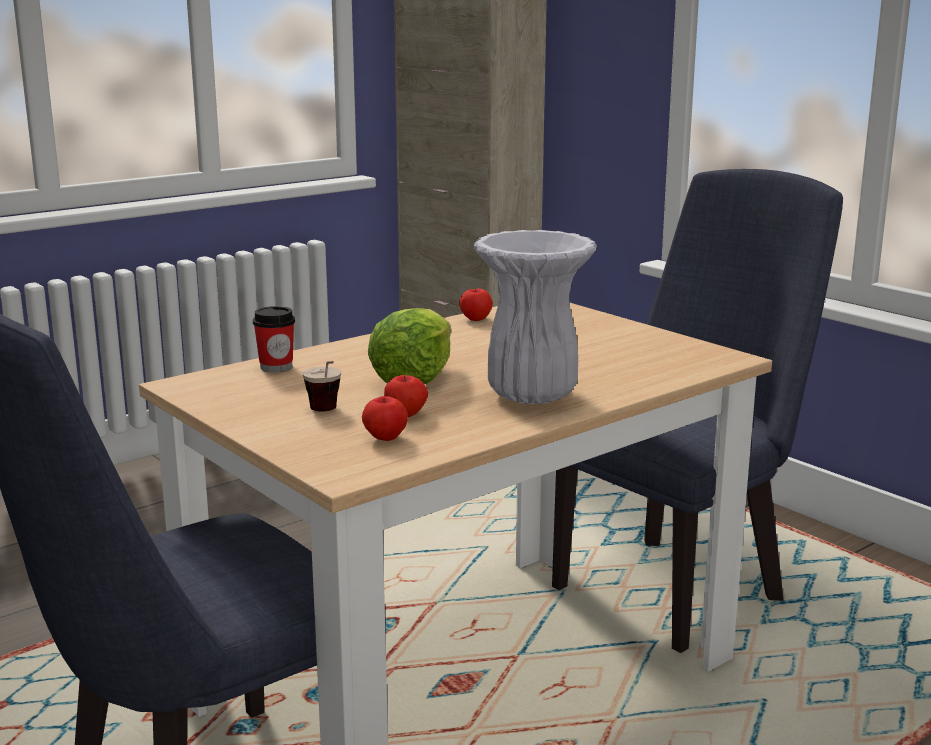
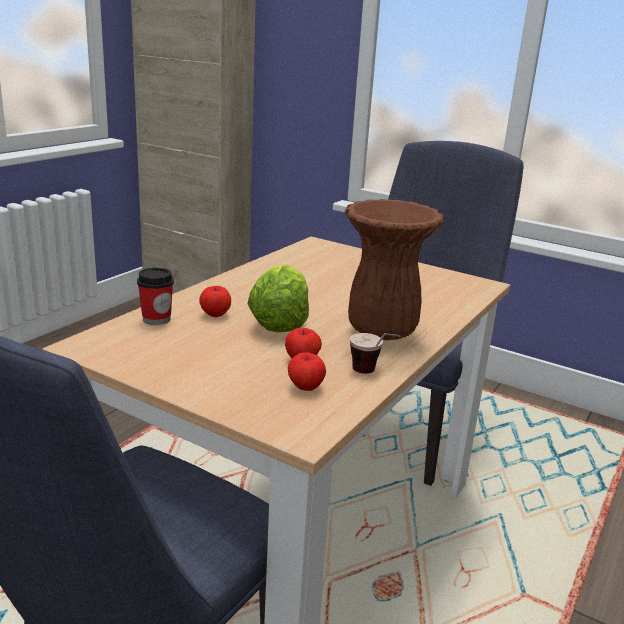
camera: 20 degrees left, 5 degrees up
cup [303,361,341,412] -> cup moved to [350,333,401,374]
apple [459,289,493,321] -> apple moved to [199,286,231,317]
white vase [473,230,597,404] -> brown vase [345,199,444,340]

